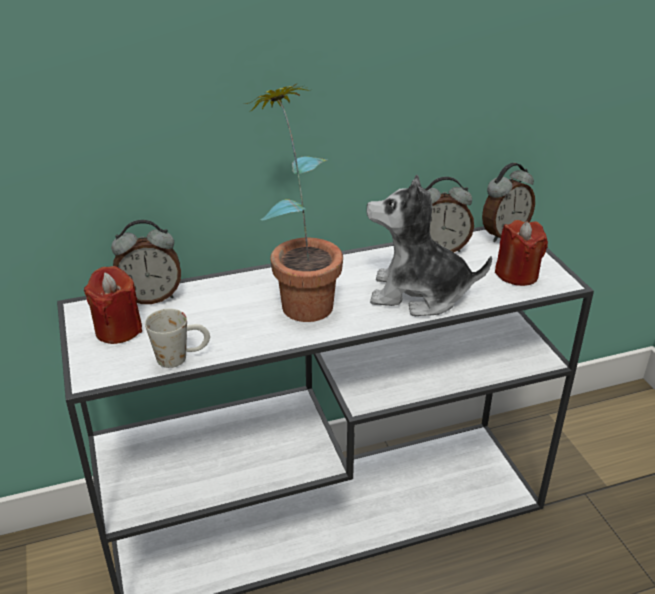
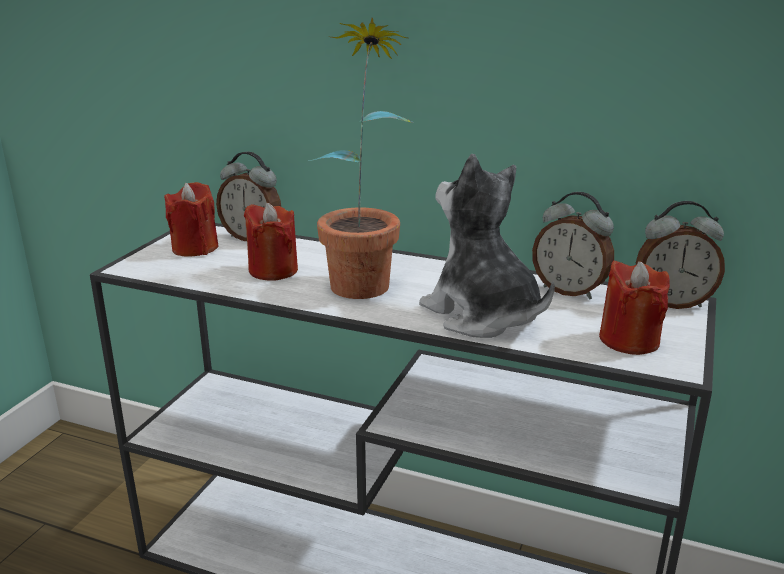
camera: 40 degrees right, 10 degrees down
white mug [145,309,210,368] -> none
none -> red candle [244,203,298,281]

